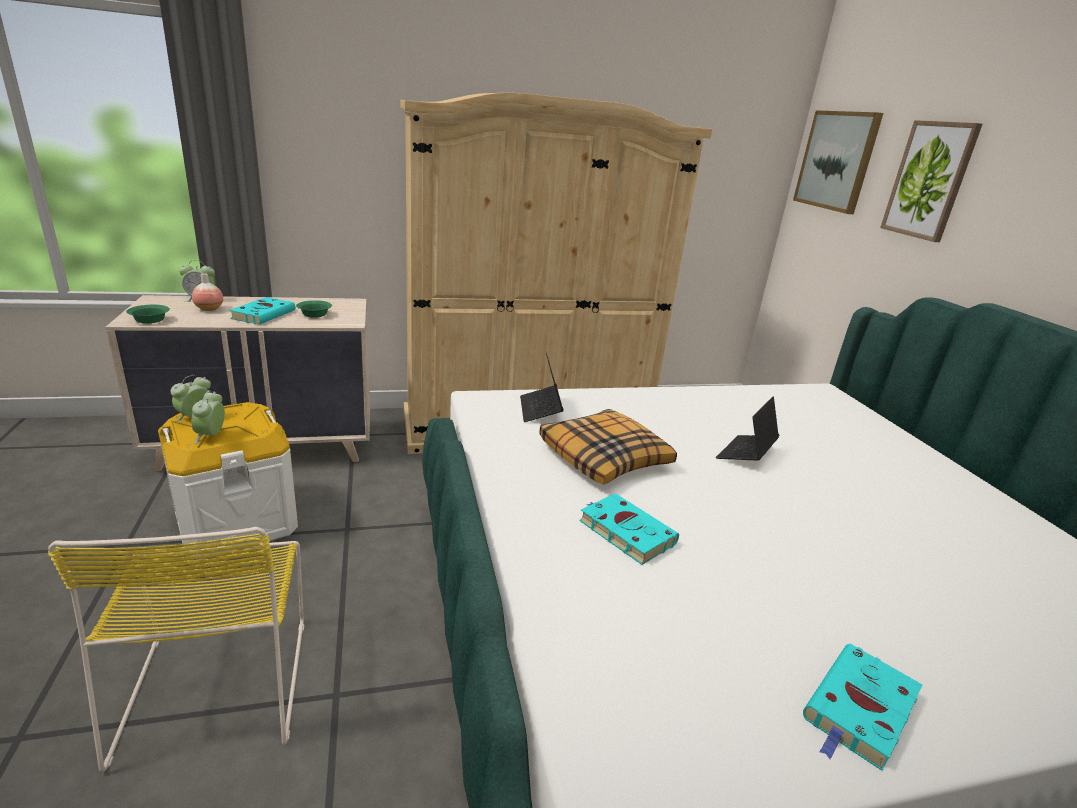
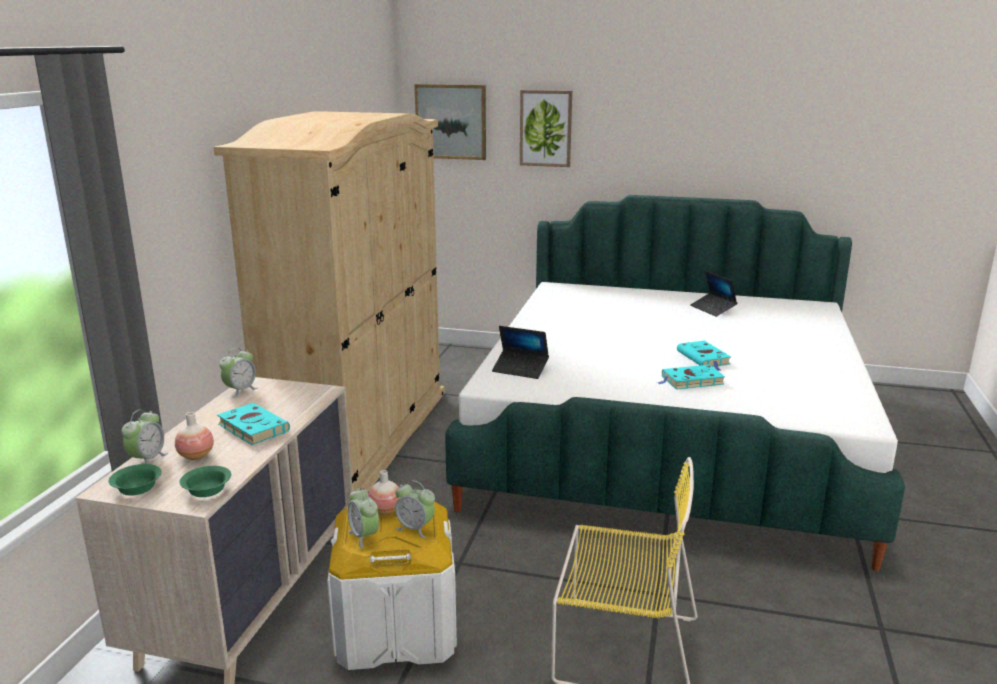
camera: 60 degrees left, 5 degrees down
green bowl [296,300,332,317] -> green bowl moved to [109,464,162,496]
pillow [540,409,677,485] -> none
laptop [716,397,779,461] -> laptop moved to [690,271,737,317]
turquoise book [803,644,922,771] -> turquoise book moved to [677,341,731,371]
none -> alarm clock [219,348,258,398]
none -> vase [368,470,400,515]

